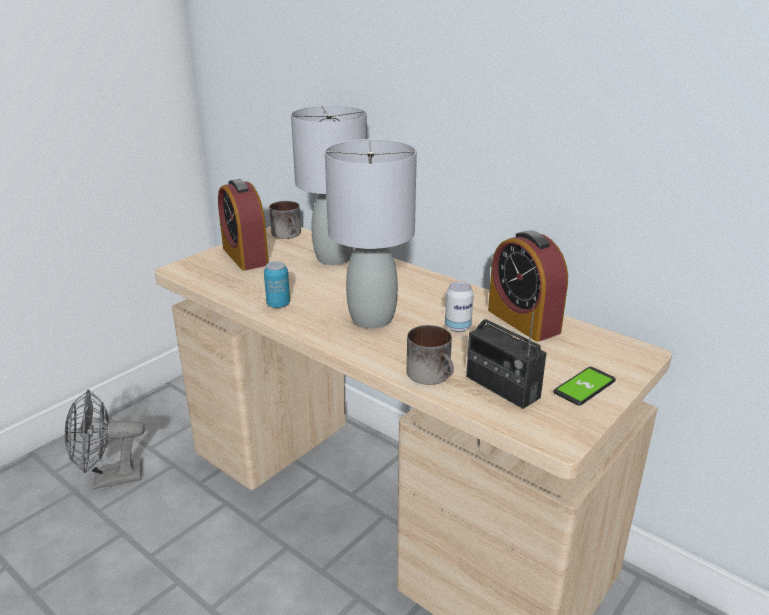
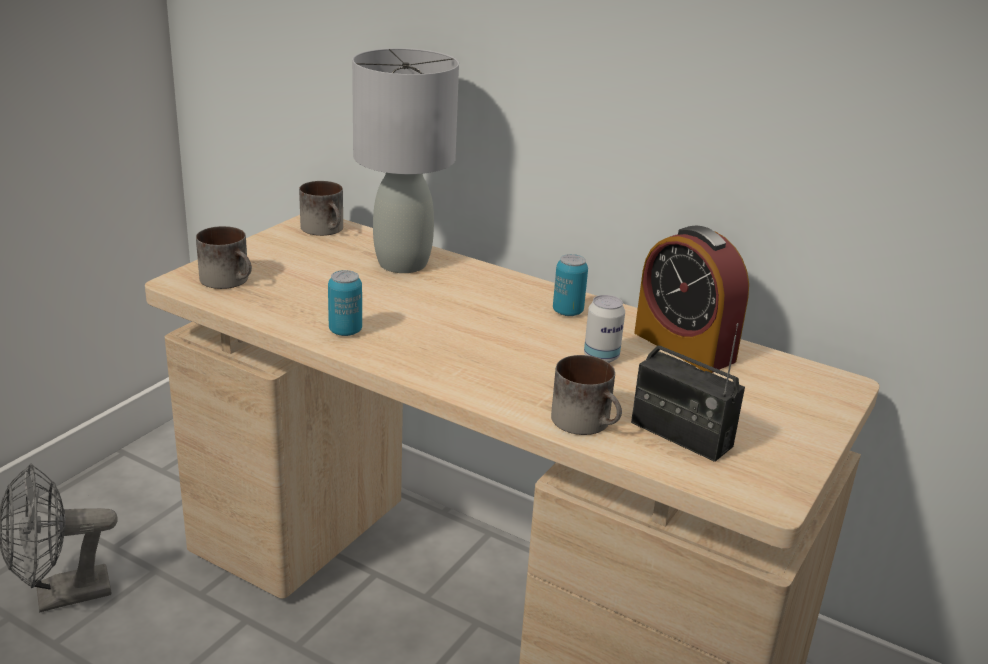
camera: 10 degrees left, 0 degrees up
alarm clock [218,179,269,271] -> none
grey table lamp [325,139,417,329] -> none
phone [554,367,616,406] -> none
none -> mug [196,226,252,289]
none -> can [553,254,588,316]

